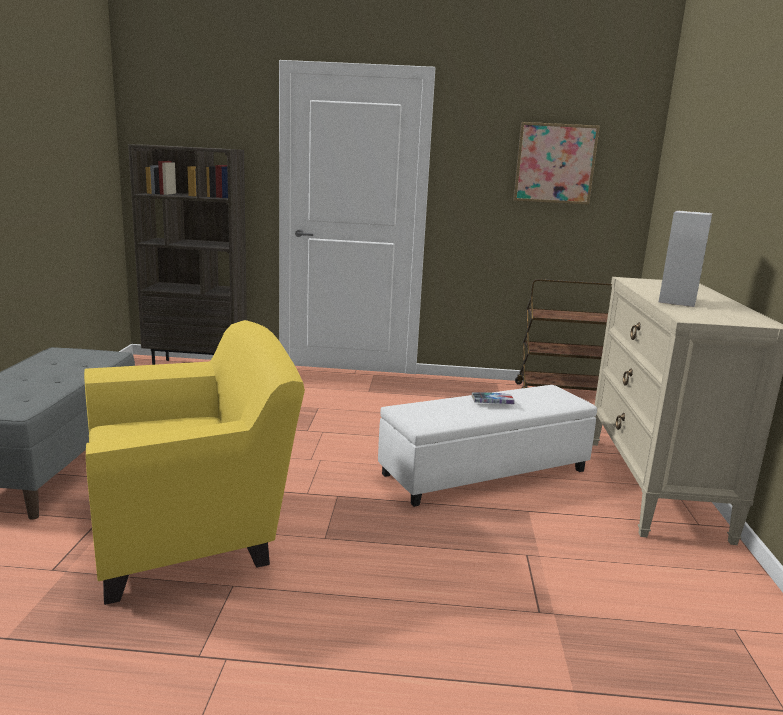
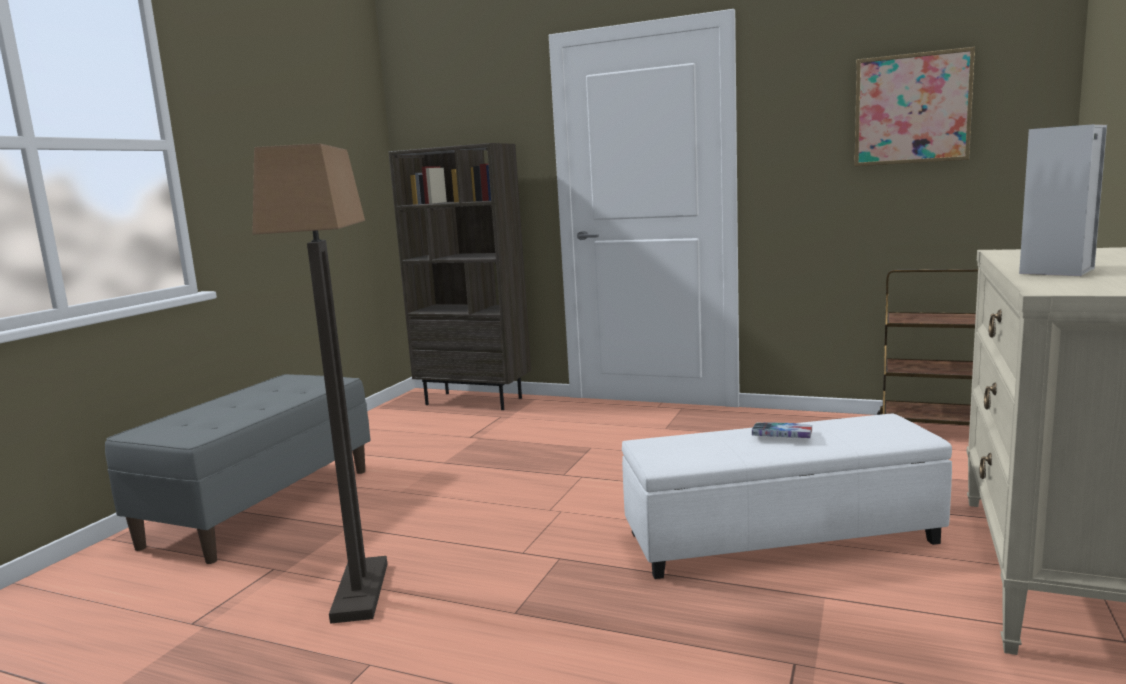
camera: 20 degrees right, 5 degrees down
yellow armchair [84,320,305,605] -> floor lamp [252,143,387,624]

